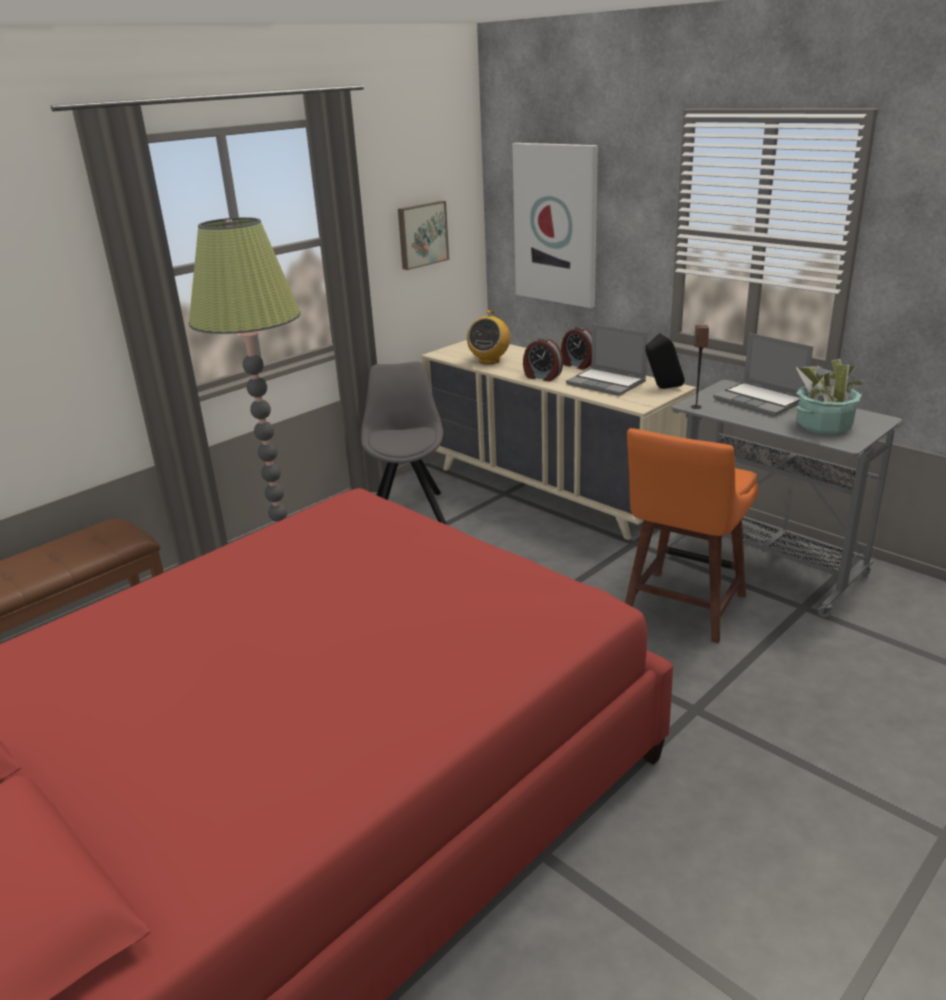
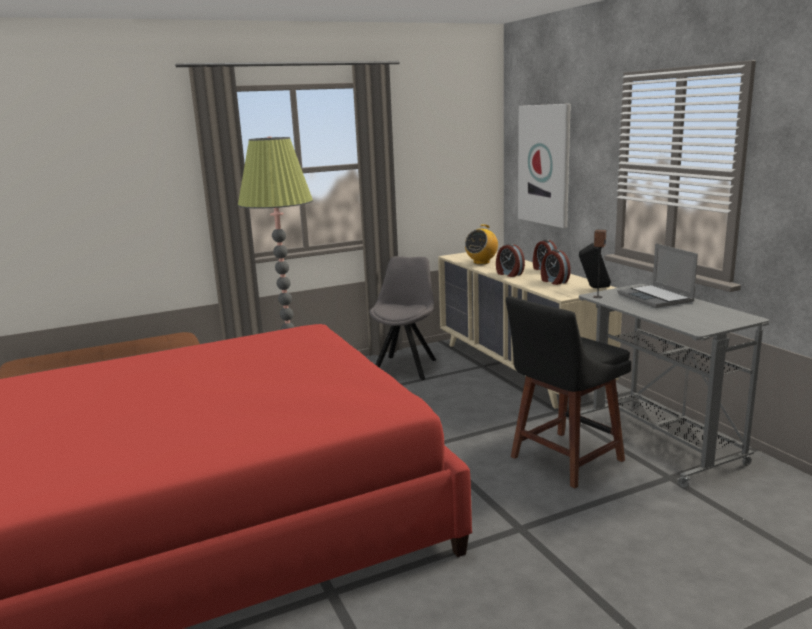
camera: 20 degrees right, 10 degrees down
picture [398,201,449,270] -> none
laptop [566,324,648,396] -> alarm clock [541,249,570,285]
orange stool [625,428,758,643] -> black stool [506,296,631,488]
potted plant [796,359,865,434] -> none

